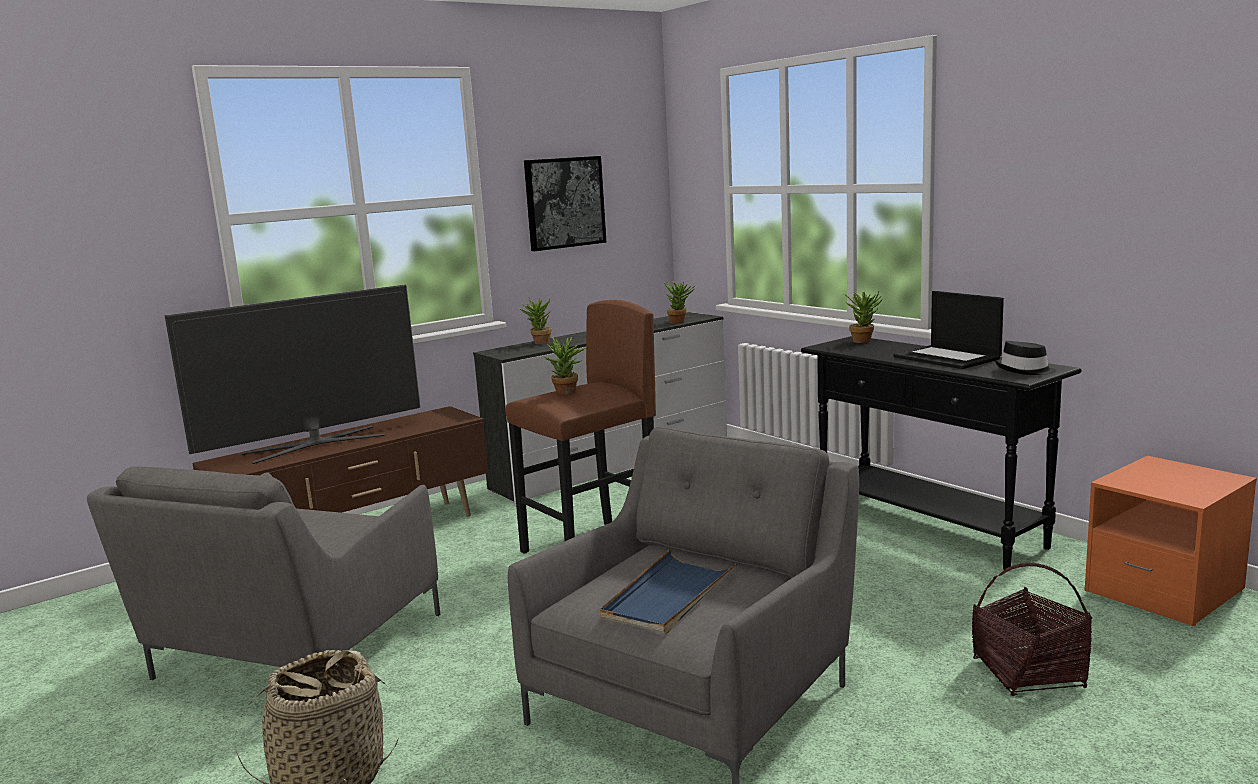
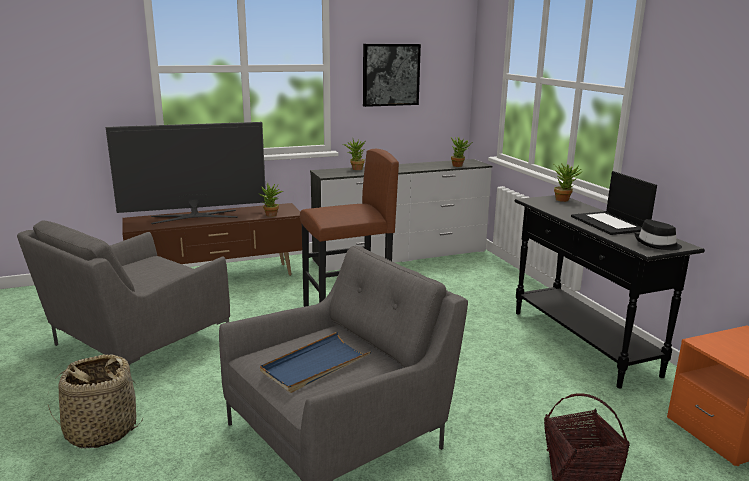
camera: 15 degrees right, 5 degrees up
potted plant [544,337,588,395] -> potted plant moved to [260,183,283,217]

